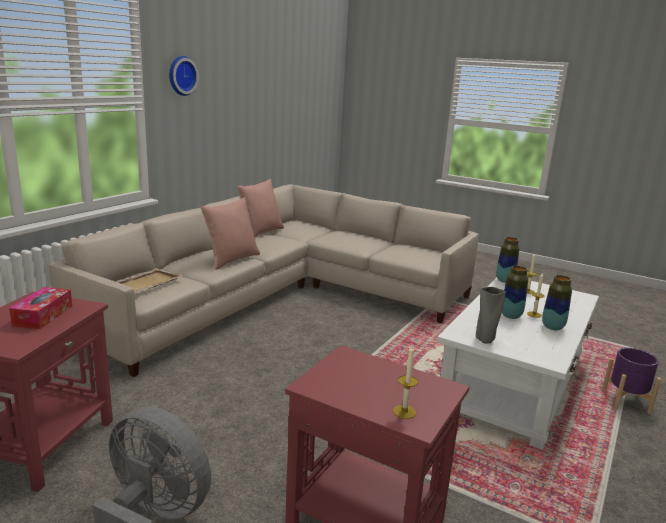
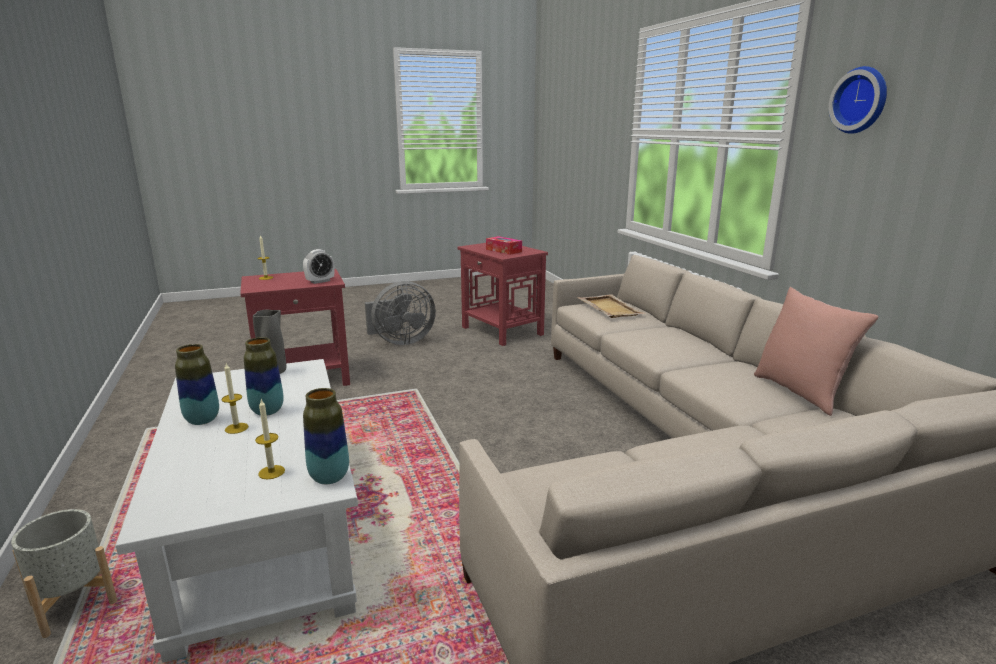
camera: 130 degrees right, 0 degrees up
pink pillow [201,197,260,270] -> none
purple planter [602,348,661,414] -> grey planter [11,509,117,638]
none -> alarm clock [303,249,335,284]

